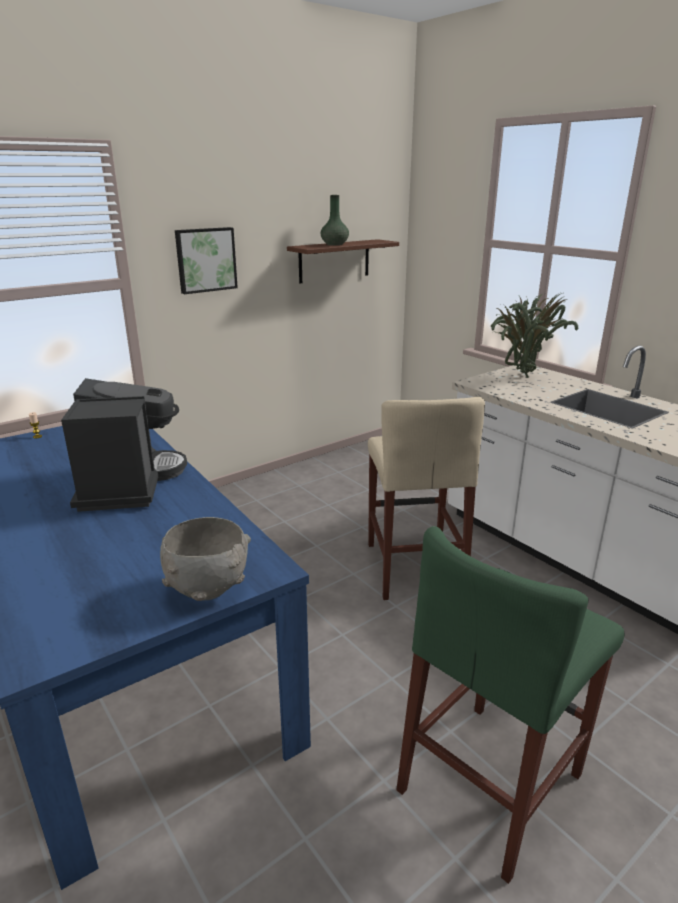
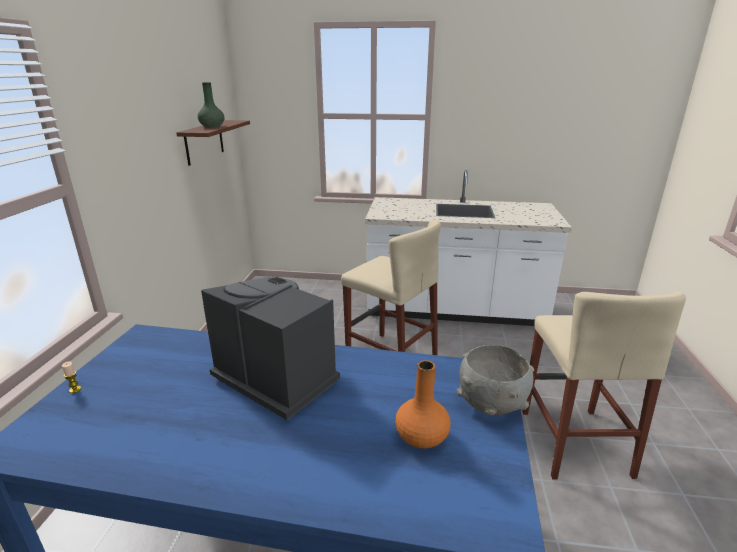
camera: 45 degrees left, 0 degrees up
picture [175,227,238,294] -> none
green stool [396,526,624,884] -> beige stool [522,291,686,479]
potted plant [491,293,578,378] -> none
none -> orange vase [395,360,451,449]

